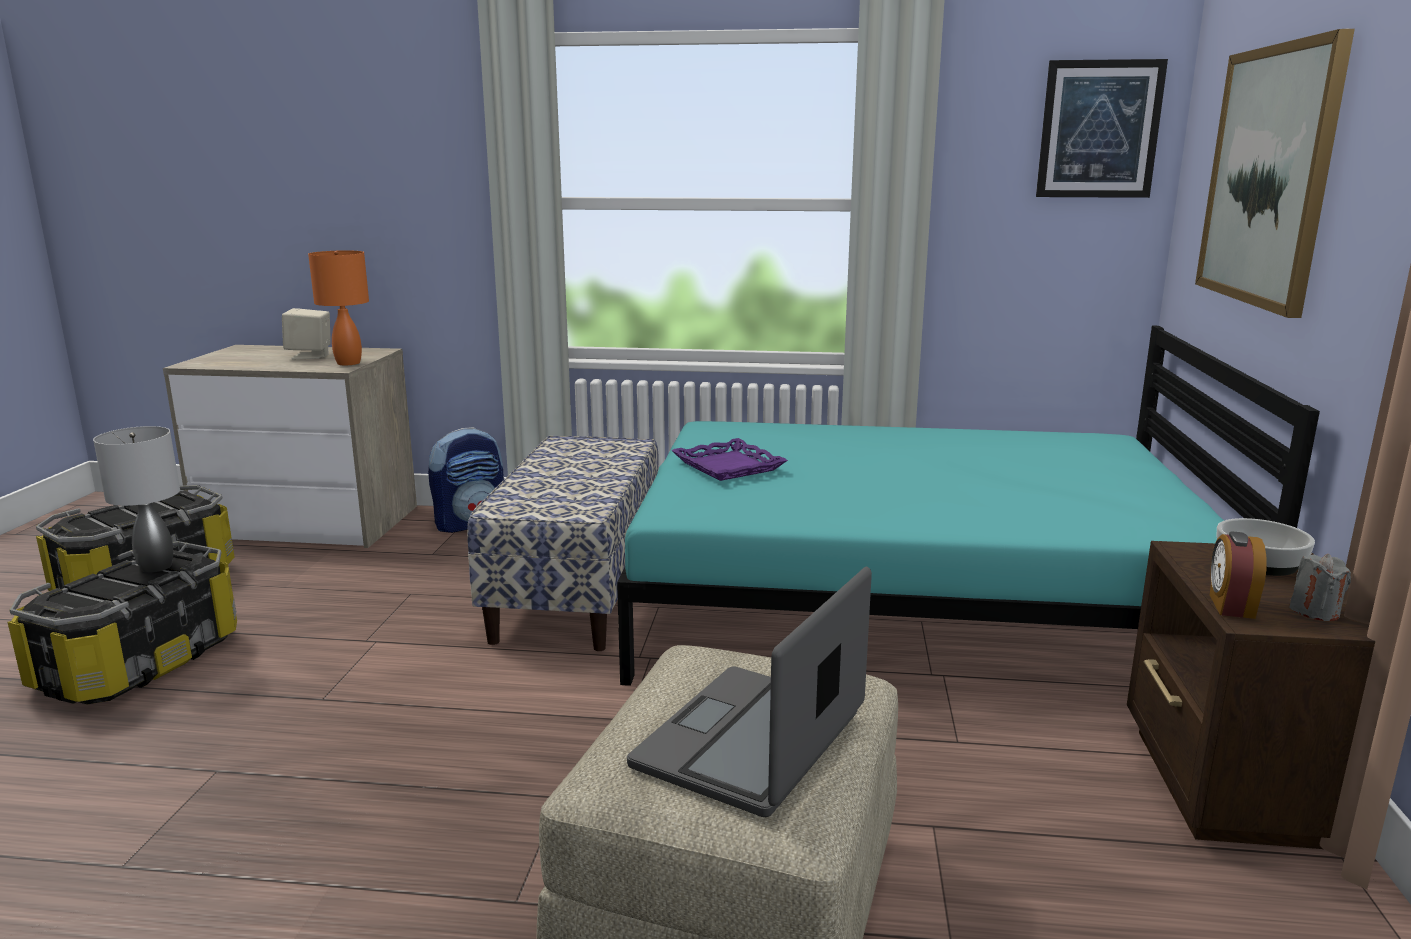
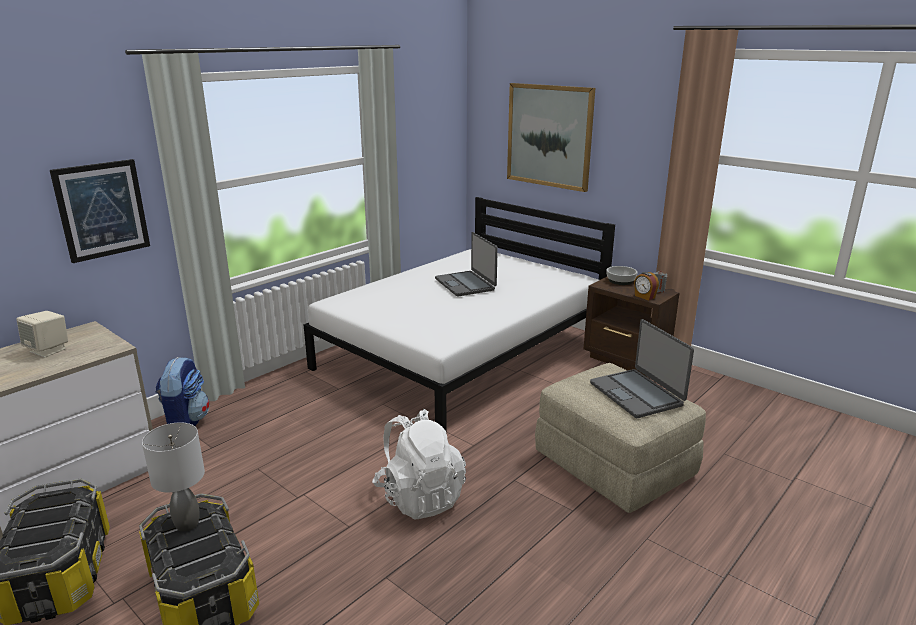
camera: 55 degrees left, 5 degrees up
orange table lamp [308,250,369,365] -> none
bench [467,436,659,651] -> none
turquoise bed [617,326,1320,686] -> white bed [304,197,615,434]
purple tray [671,438,788,481] -> none
picture [1036,59,1168,198] -> picture moved to [50,159,150,263]
none -> white backpack [372,409,466,520]
none -> laptop [435,232,498,296]

